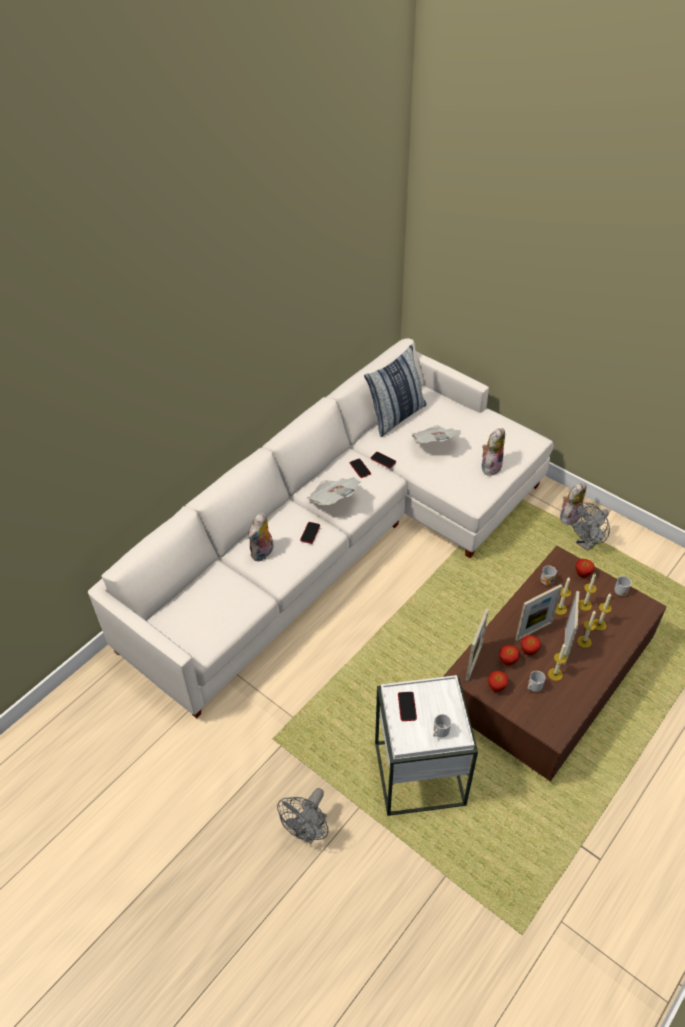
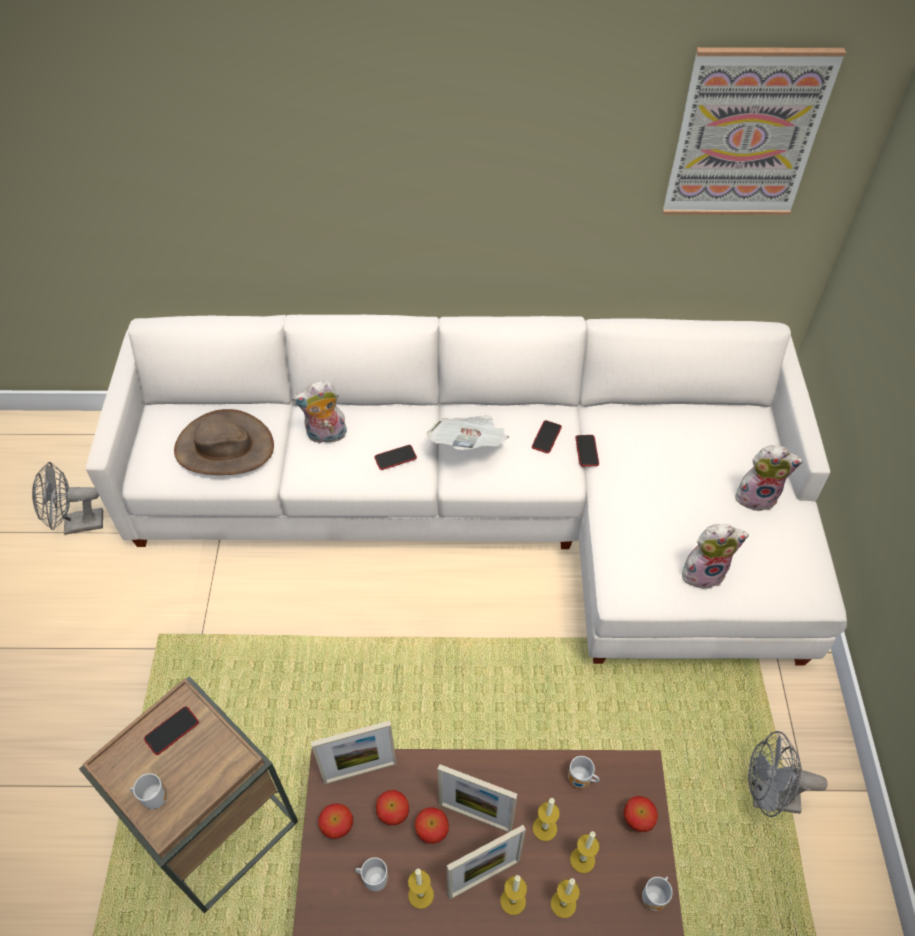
camera: 50 degrees right, 5 degrees up
grey fan [277,788,328,844] -> grey fan moved to [32,462,103,535]
pillow [364,344,427,437] -> none
white side table [375,675,478,816] -> brown side table [79,676,298,913]
newspaper [411,425,461,443] -> none
plush toy [560,483,586,525] -> plush toy moved to [735,445,803,511]
none -> brown hat [174,409,274,475]
none -> picture [663,47,846,215]

